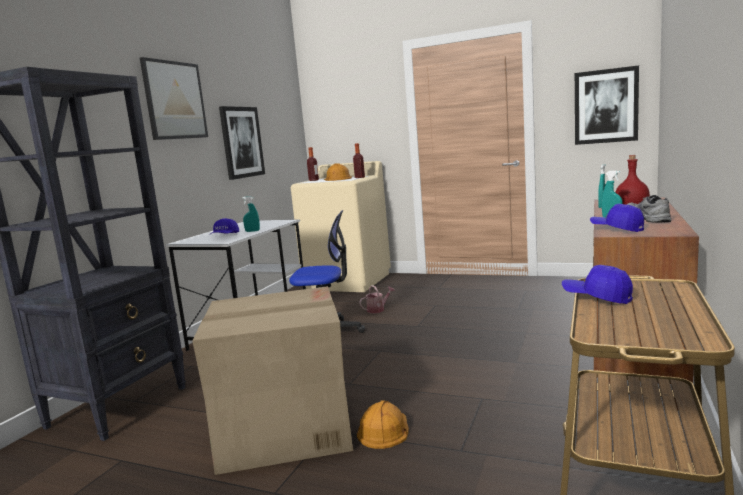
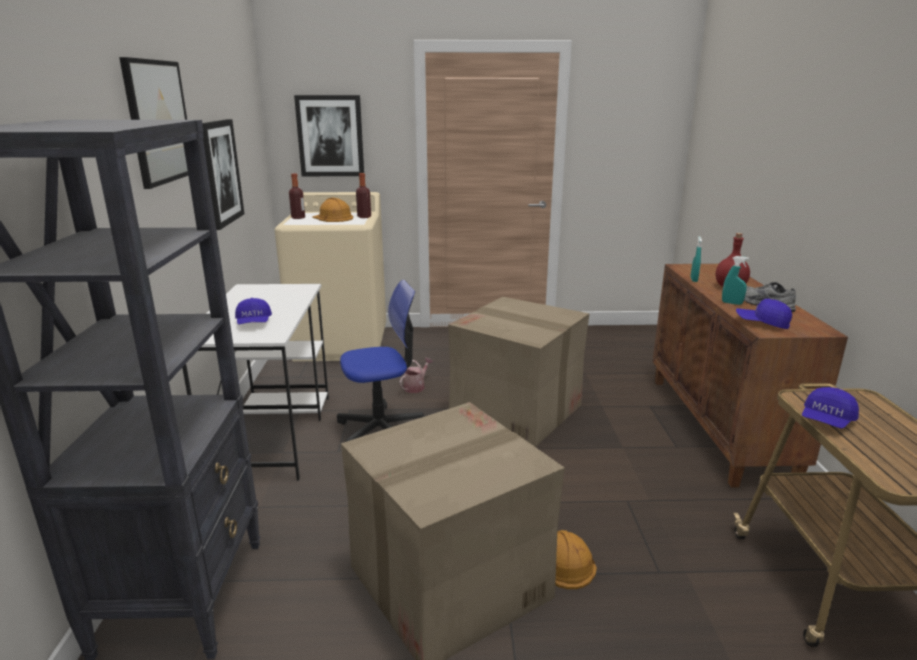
camera: 25 degrees left, 10 degrees up
turquoise spray bottle [242,196,260,232] -> none
blue cap [562,265,633,304] -> blue cap turned 60 degrees counterclockwise [802,387,859,429]
picture [575,65,639,145] -> picture moved to [294,95,364,176]
none -> cardboard box [448,297,589,447]

